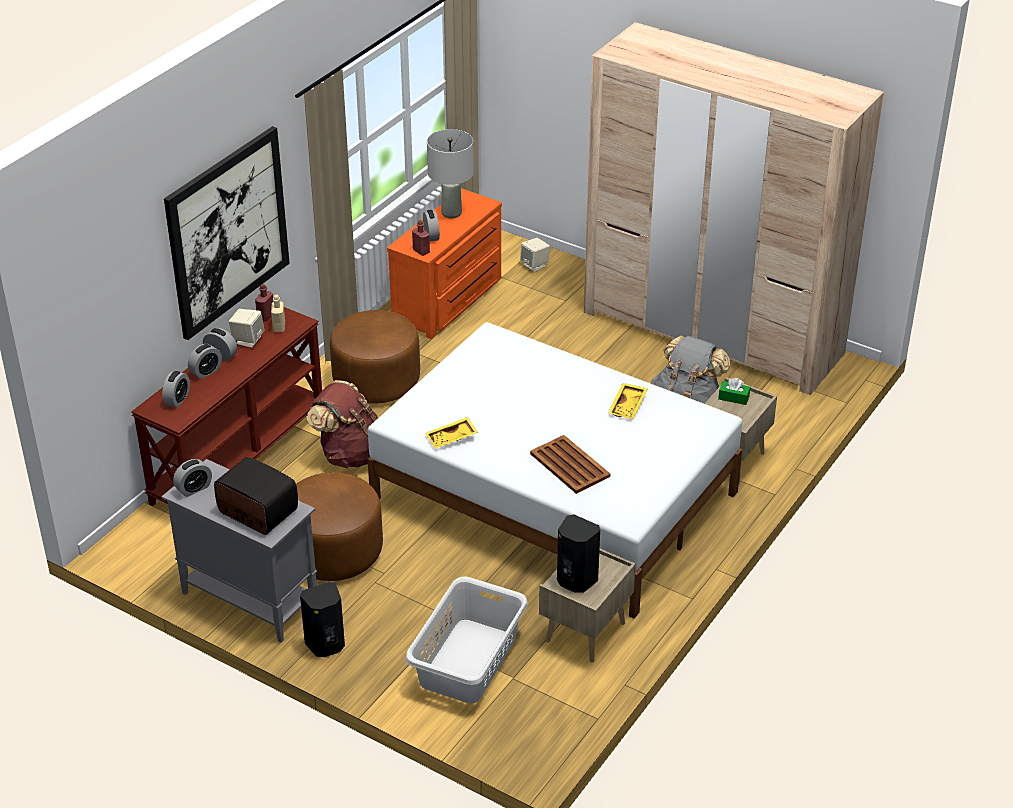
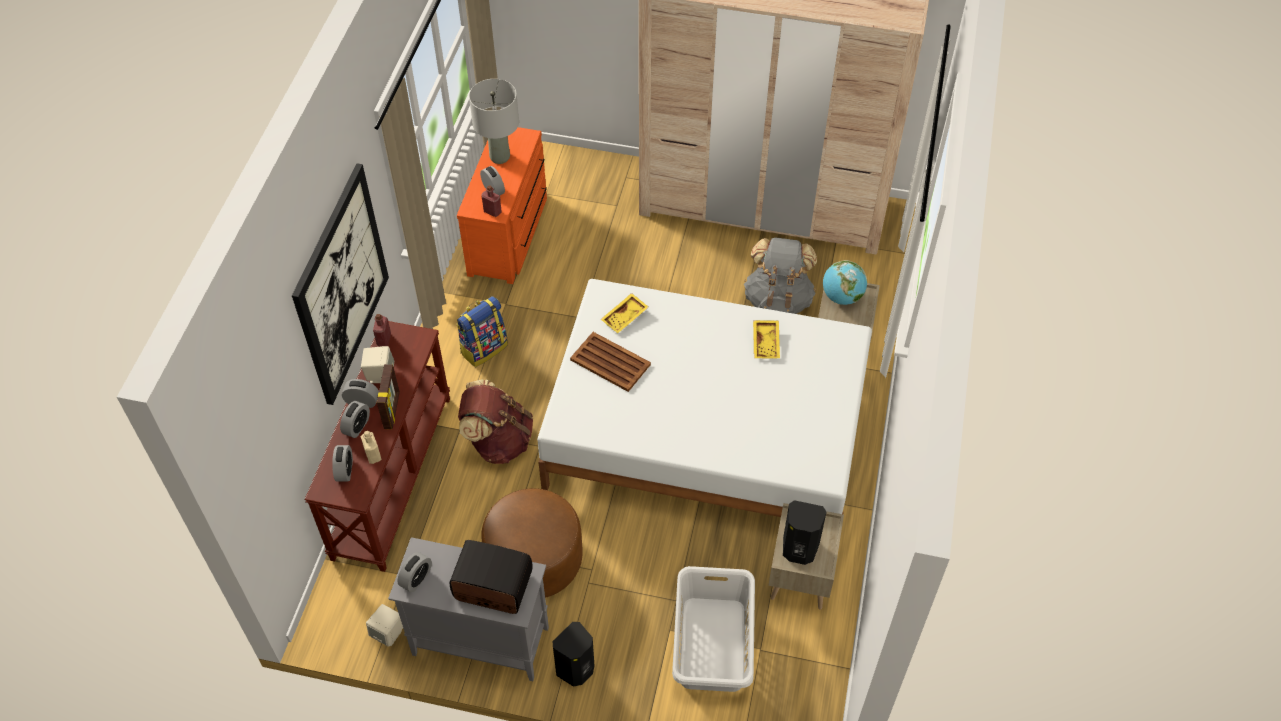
camera: 20 degrees left, 15 degrees up
beige bottle [271,295,285,332] -> beige bottle moved to [361,431,381,464]
brown ottoman [330,310,420,404] -> backpack [456,296,508,367]
yellow tray [425,417,478,448] -> yellow tray moved to [601,293,648,333]
beige speaker [520,238,550,272] -> beige speaker moved to [366,604,403,647]
brown tray [530,435,610,494] -> brown tray moved to [570,332,651,392]
green tissue box [718,378,750,405] -> globe [823,260,867,305]
none -> picture frame [377,364,400,429]

